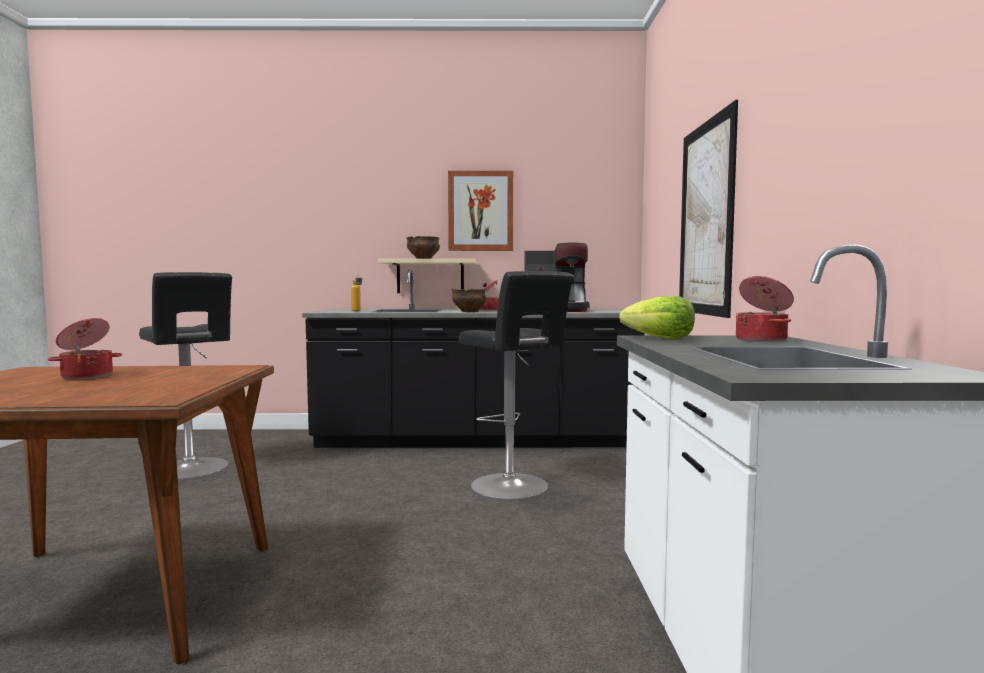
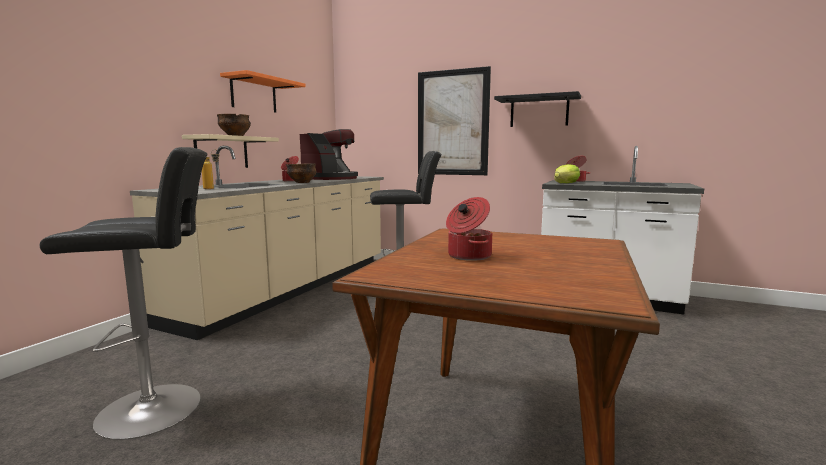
camera: 65 degrees left, 5 degrees up
black counter [302,269,645,448] -> beige counter [130,146,384,340]
picture [448,171,513,251] -> orange shelf [220,70,306,113]
none -> black shelf [494,91,581,127]

